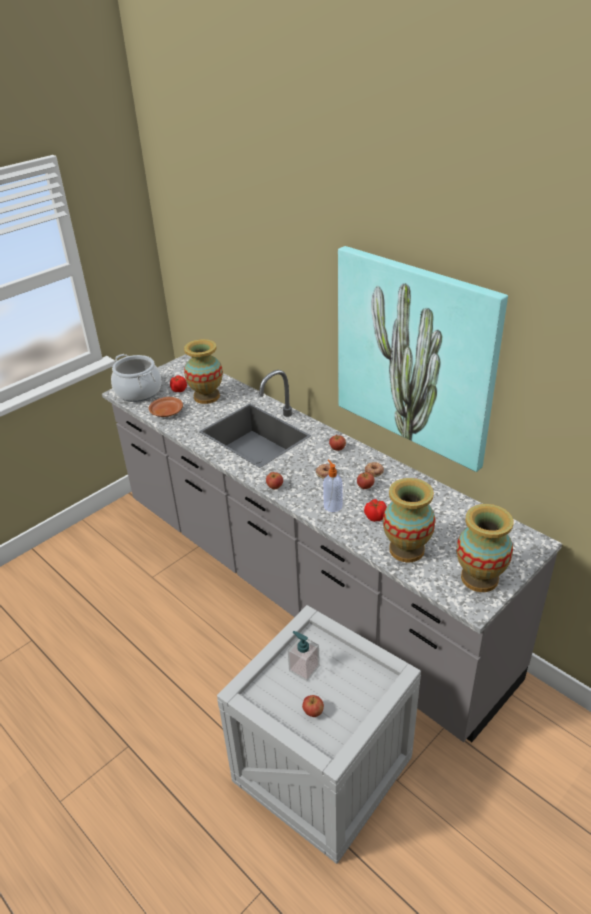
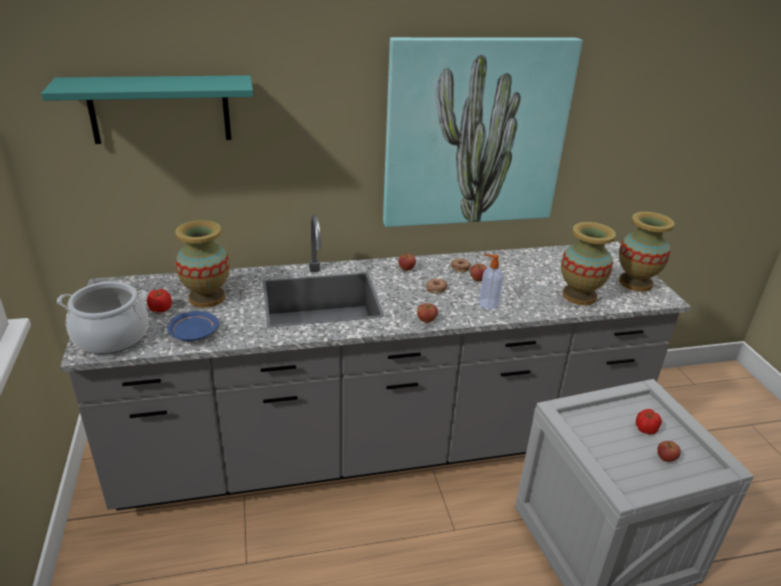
camera: 60 degrees left, 5 degrees down
brown plate [149,397,183,417] -> blue plate [167,311,219,341]
soap dispenser [288,631,320,681] -> none
tomato [364,499,387,522] -> tomato moved to [636,409,662,434]
none -> turquoise shelf [41,75,253,144]

